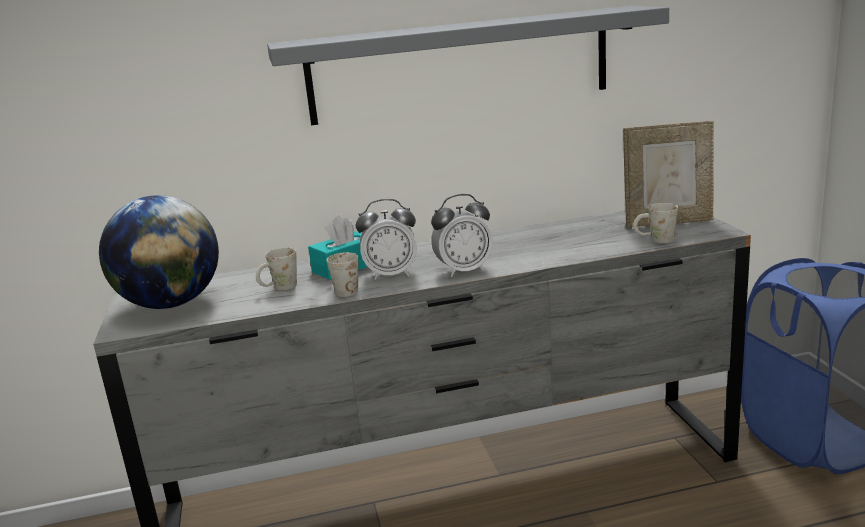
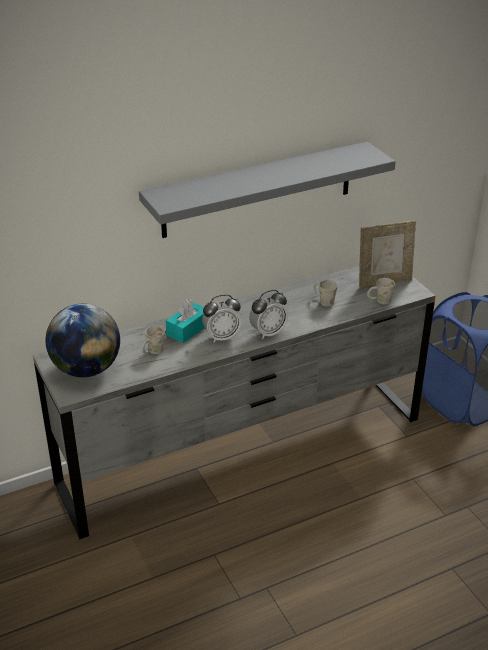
camera: 15 degrees left, 15 degrees up
white mug [327,252,358,297] -> white mug moved to [313,280,337,307]

